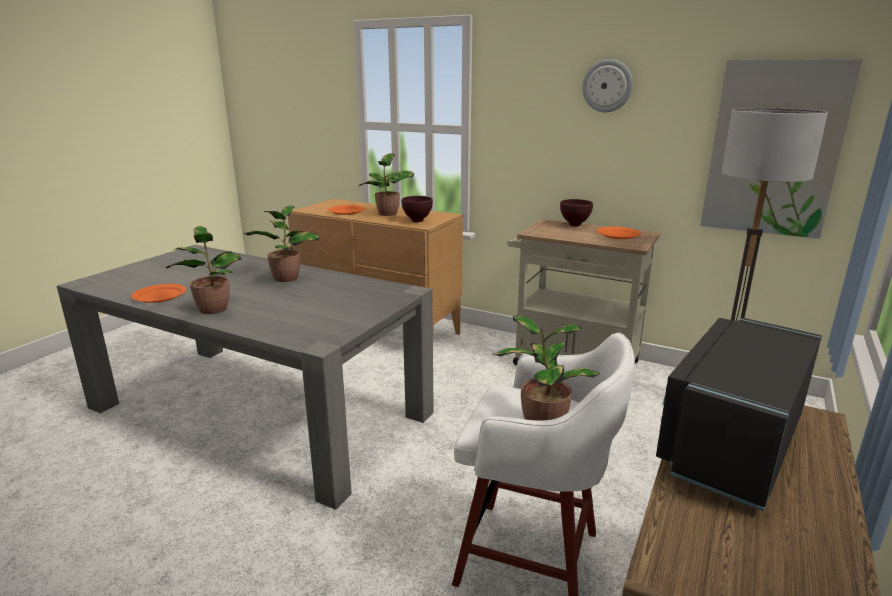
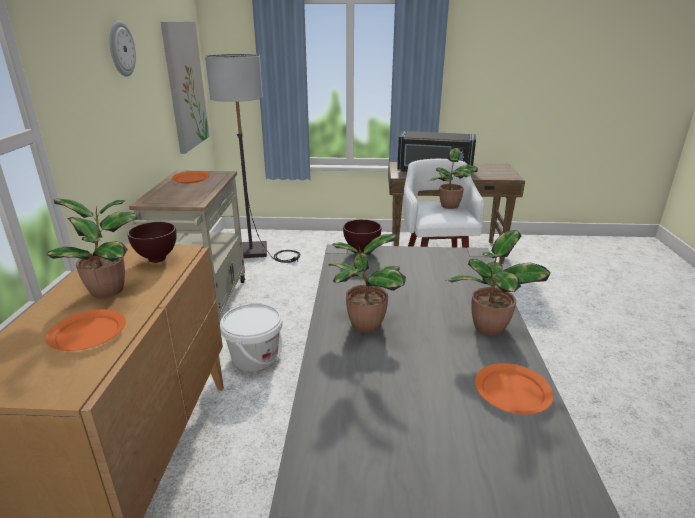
camera: 115 degrees left, 5 degrees up
brown bowl [560,199,593,226] -> brown bowl moved to [343,219,381,253]
none -> white bucket [220,303,283,372]

